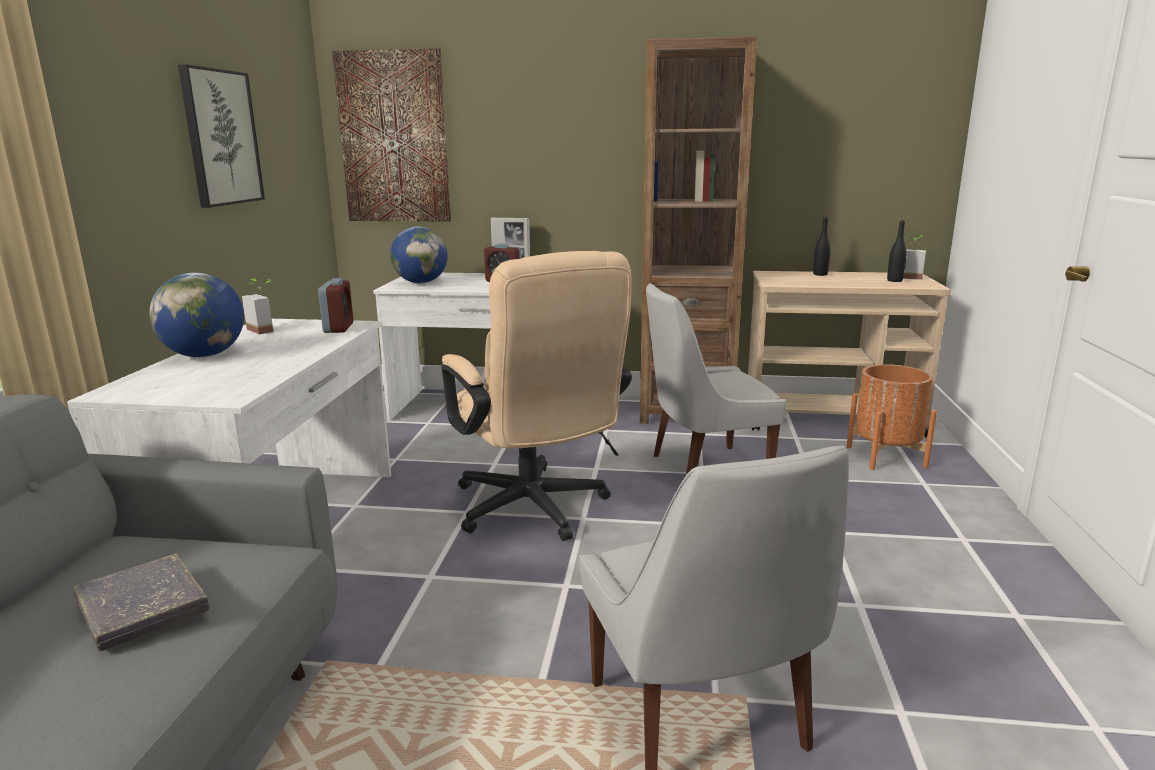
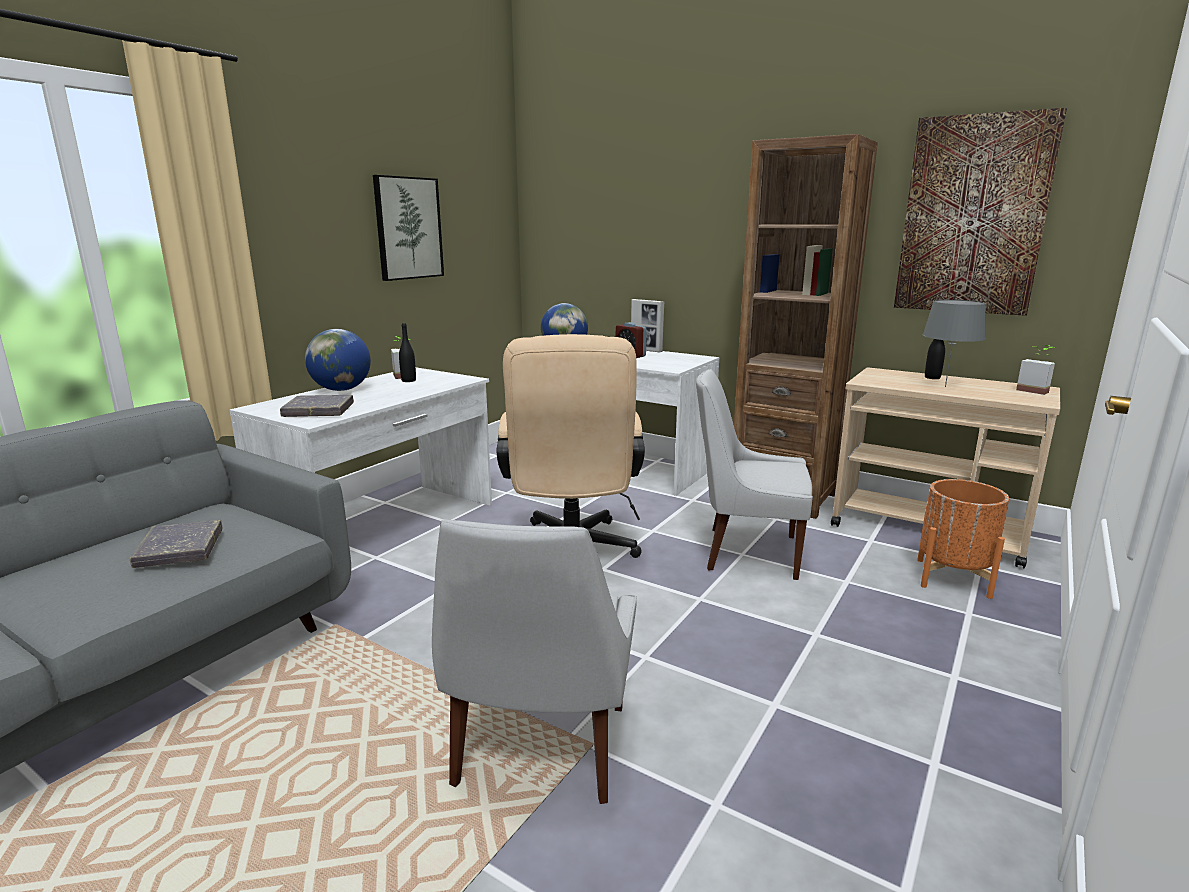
camera: 25 degrees right, 0 degrees up
alarm clock [318,278,353,333] -> none
picture [332,48,451,221] -> picture moved to [894,108,1067,316]
black bottle [887,220,907,282] -> black bottle moved to [399,323,416,382]
none -> grey book [280,395,354,417]
none -> grey table lamp [923,299,986,387]

